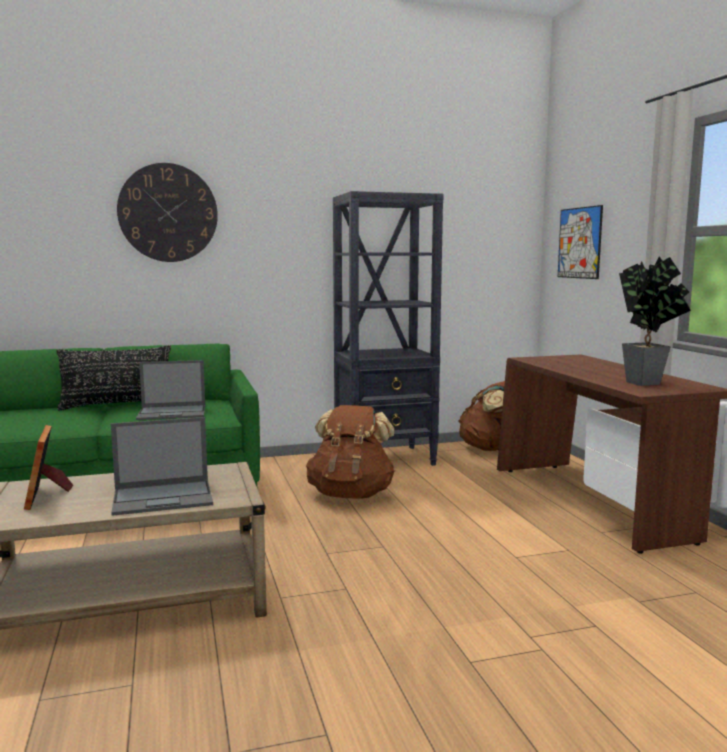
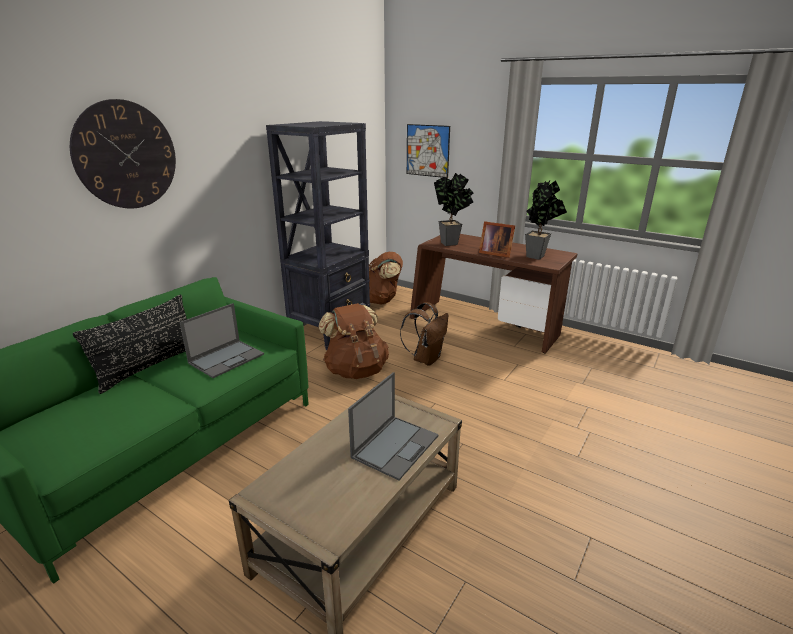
camera: 40 degrees left, 15 degrees up
picture frame [24,425,73,510] -> picture frame moved to [479,221,515,258]
none -> brown backpack [400,302,448,365]
none -> potted plant [434,173,473,246]

